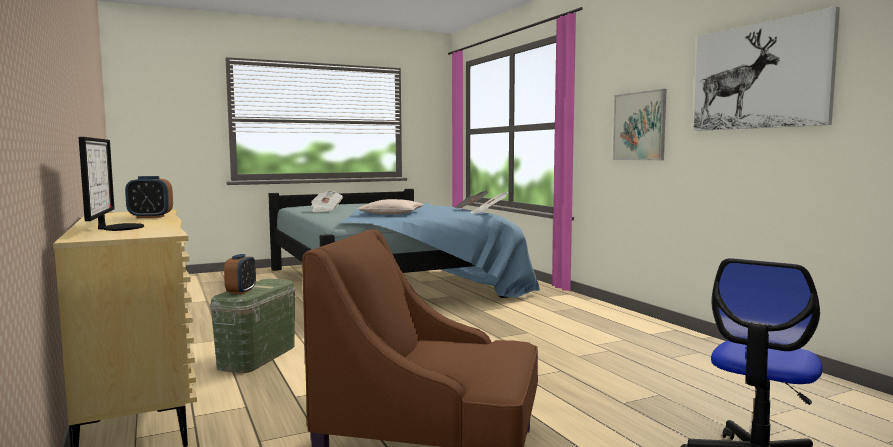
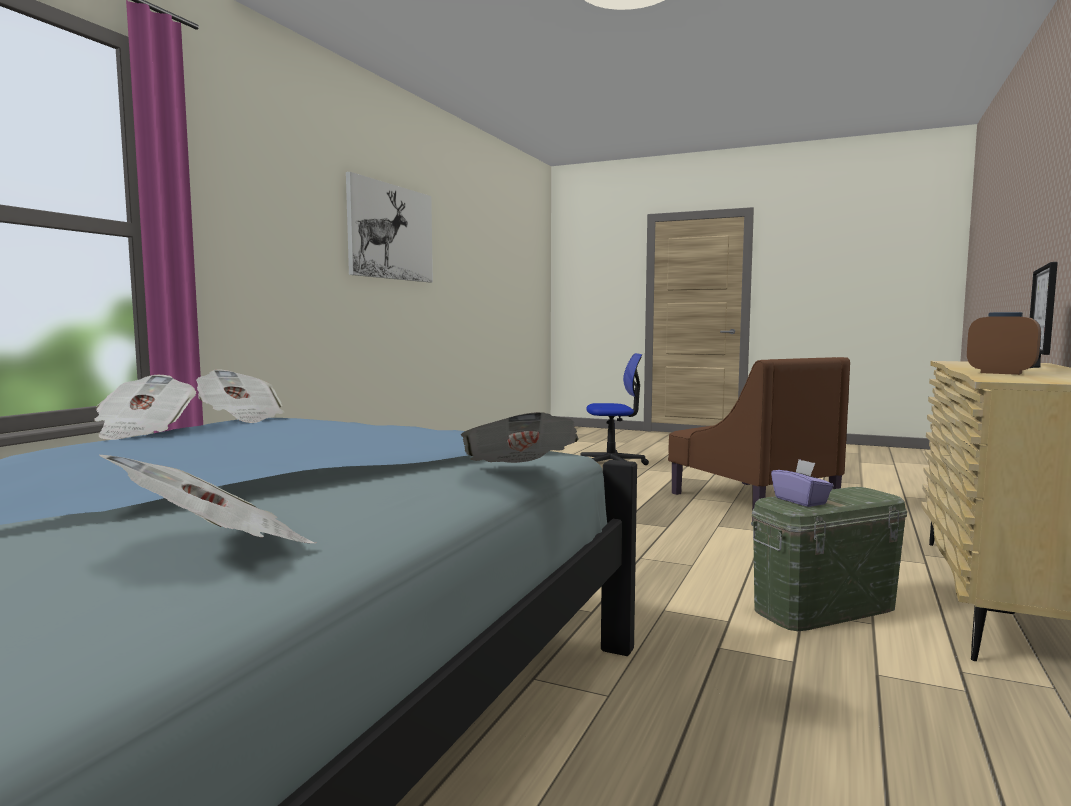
camera: 130 degrees left, 0 degrees up
alarm clock [224,254,256,294] -> none
beige pillow [357,199,424,215] -> none
picture [613,89,667,160] -> none
none -> newspaper [461,412,579,463]
none -> purple tissue box [771,459,833,507]

